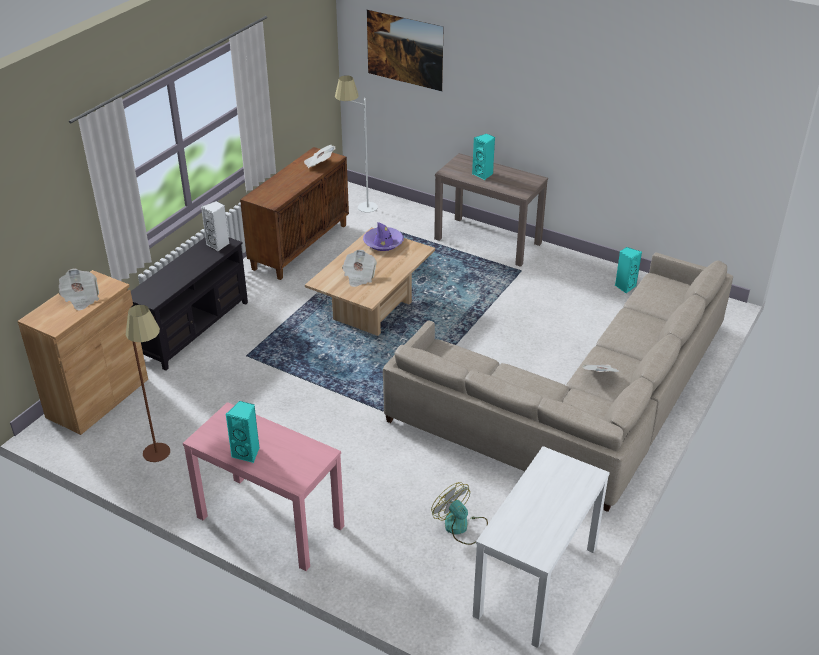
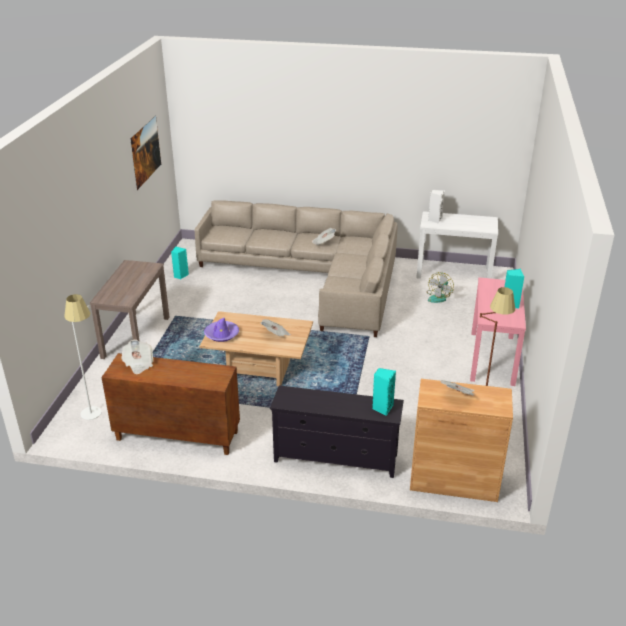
camera: 110 degrees left, 5 degrees down
white speaker [201,201,229,251] -> white speaker moved to [428,190,445,223]
picture [367,10,443,91] -> picture moved to [130,116,161,190]
turquoise speaker [472,133,495,180] -> turquoise speaker moved to [372,368,396,416]

